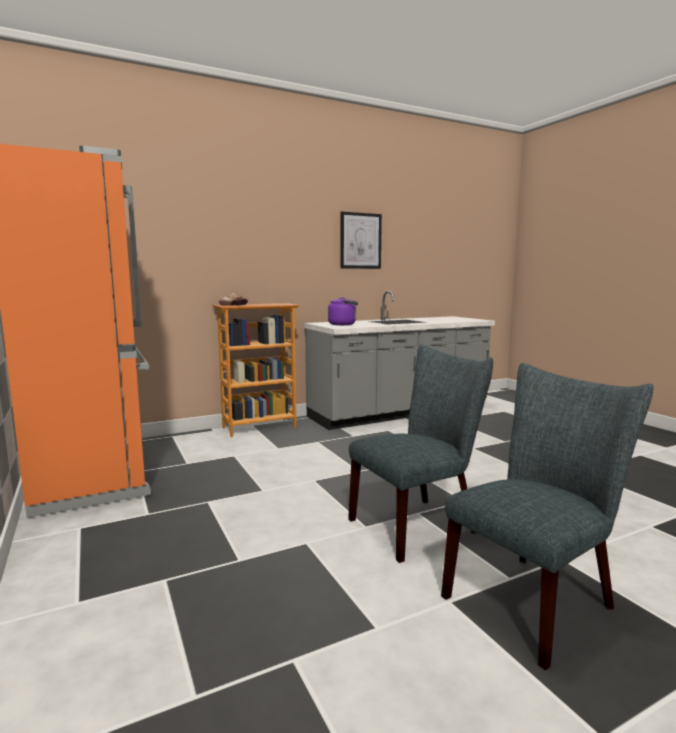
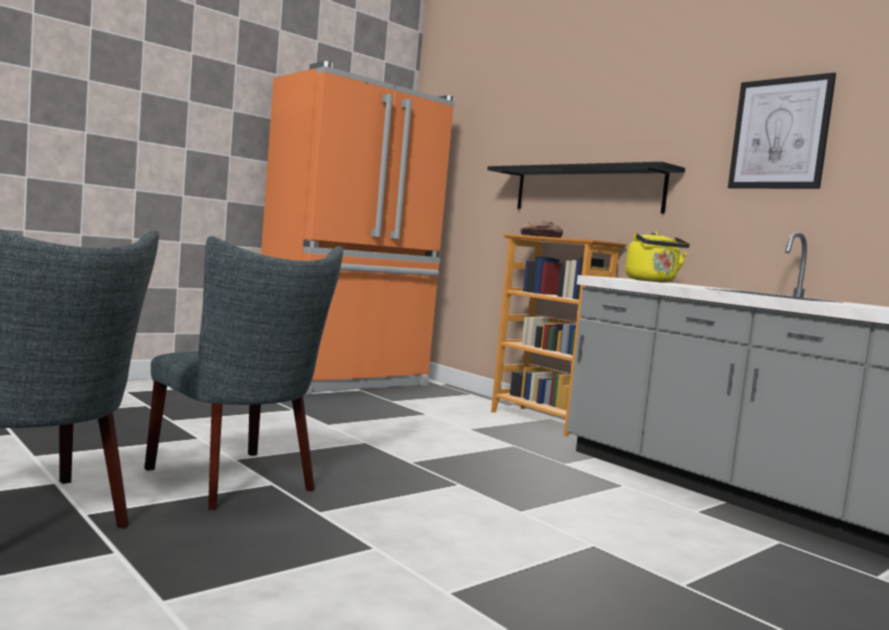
camera: 75 degrees right, 5 degrees down
purple kettle [328,297,358,325] -> yellow kettle [625,232,690,283]
none -> black shelf [487,162,685,214]

